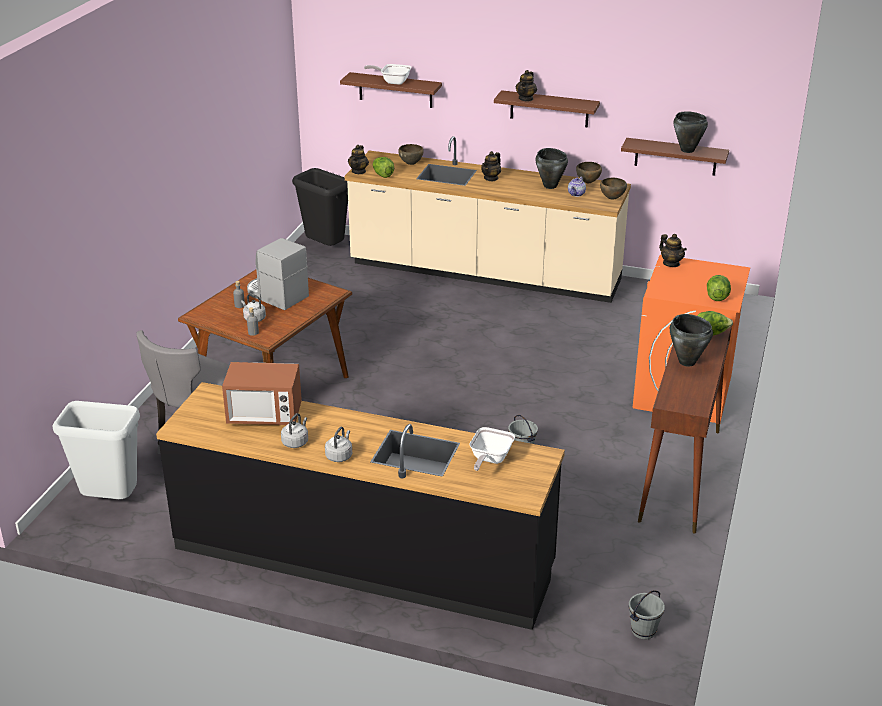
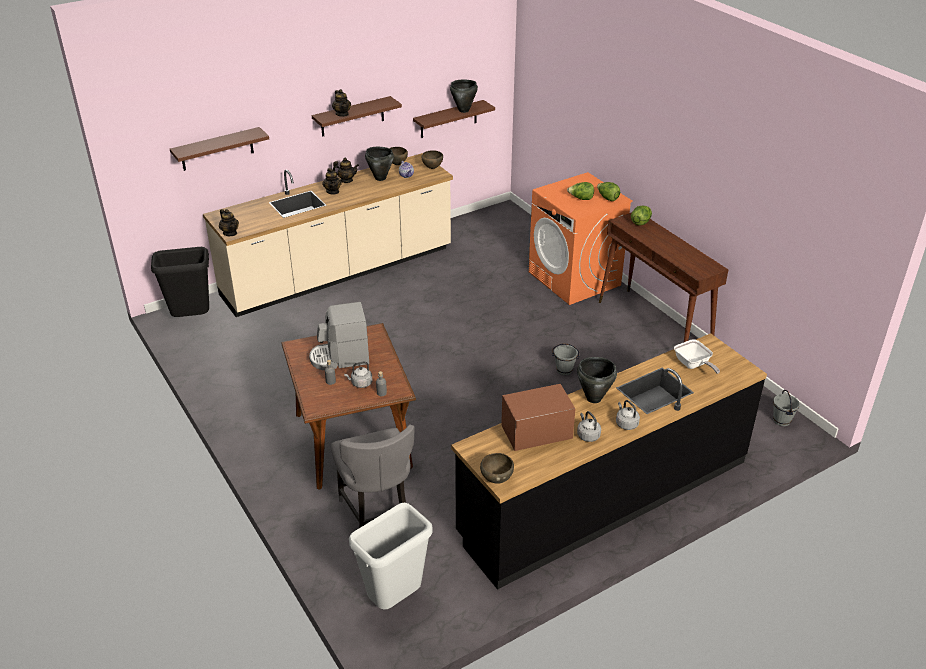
camera: 50 degrees left, 5 degrees up
microwave [222,362,302,425] -> microwave turned 150 degrees counterclockwise [501,384,576,451]
frying pan [364,64,411,85] -> none
lettuce [373,157,394,178] -> lettuce moved to [567,182,594,200]
brown bowl [398,144,424,165] -> brown bowl moved to [480,453,514,484]
teapot [659,234,687,267] -> teapot moved to [333,158,359,183]
black cooking pot [670,314,713,366] -> black cooking pot moved to [577,357,617,403]

